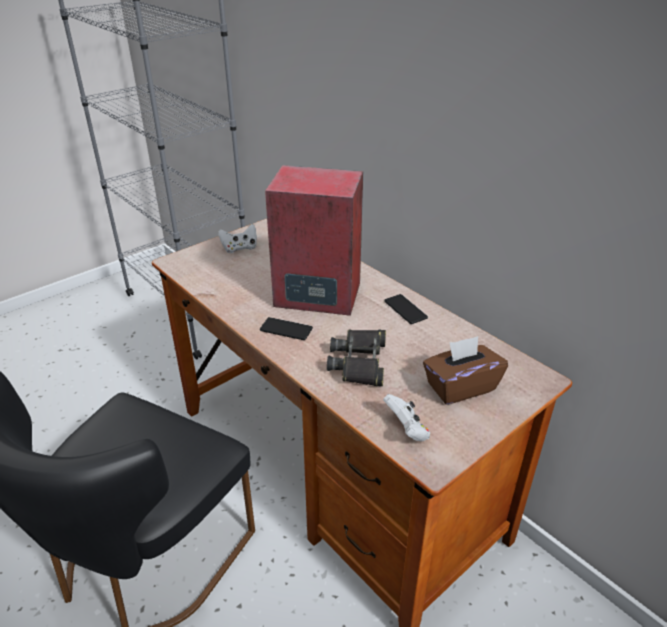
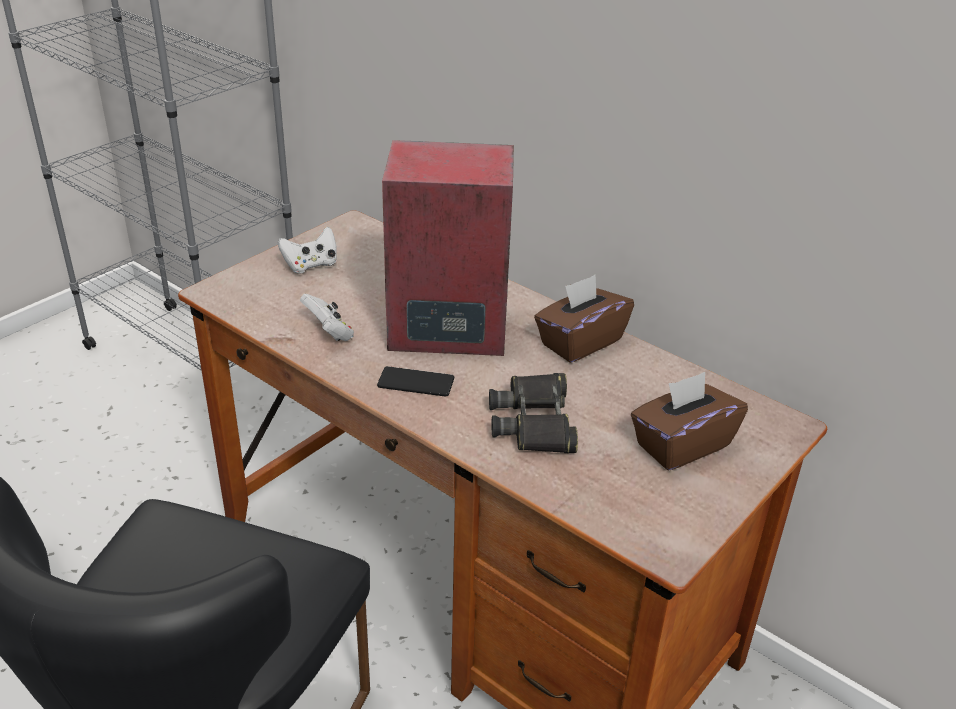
camera: 10 degrees left, 0 degrees up
white game controller [383,394,430,441] -> white game controller moved to [300,294,354,341]
phone [384,294,428,324] -> brown tissue box [534,275,634,363]

